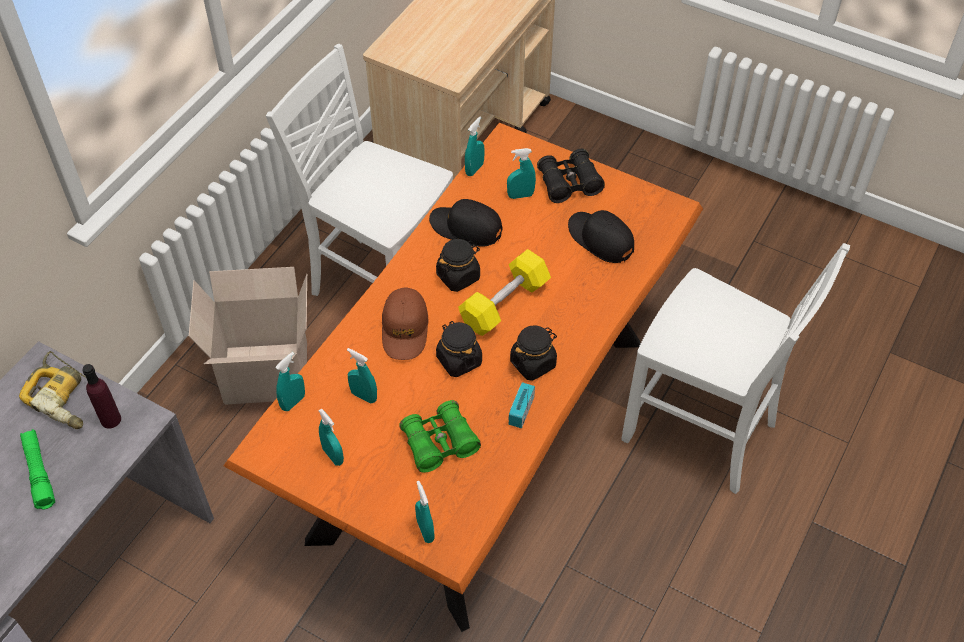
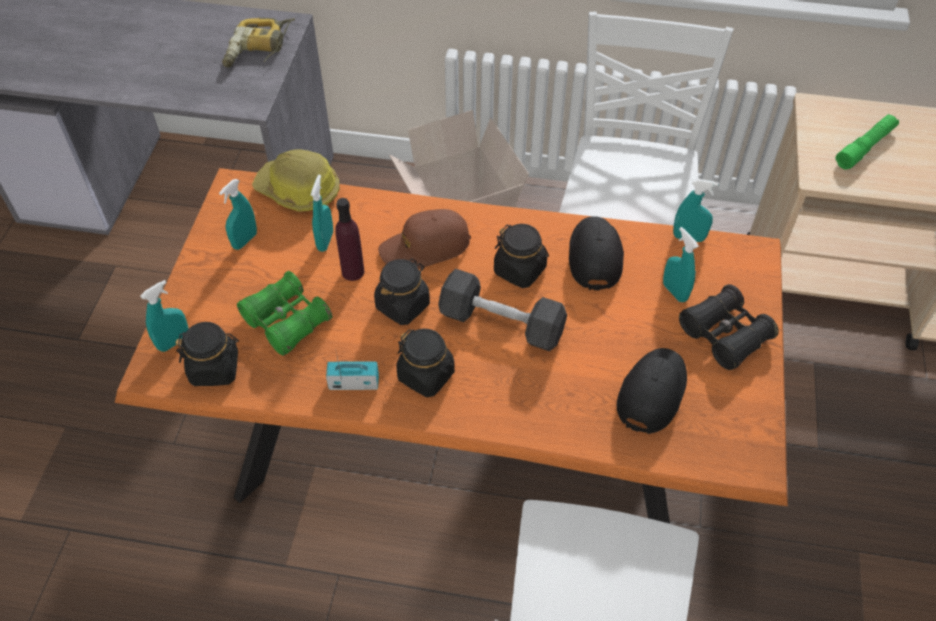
camera: 70 degrees right, 0 degrees up
green flashlight [20,429,55,510] -> green flashlight moved to [836,114,899,169]
purple bottle [82,364,121,428] -> purple bottle moved to [335,198,364,281]
turquoise spray bottle [275,352,305,411] -> hard hat [252,149,340,212]
yellow dumbbell [458,249,551,336] -> black dumbbell [438,269,567,351]
none -> black jar [176,322,239,386]

